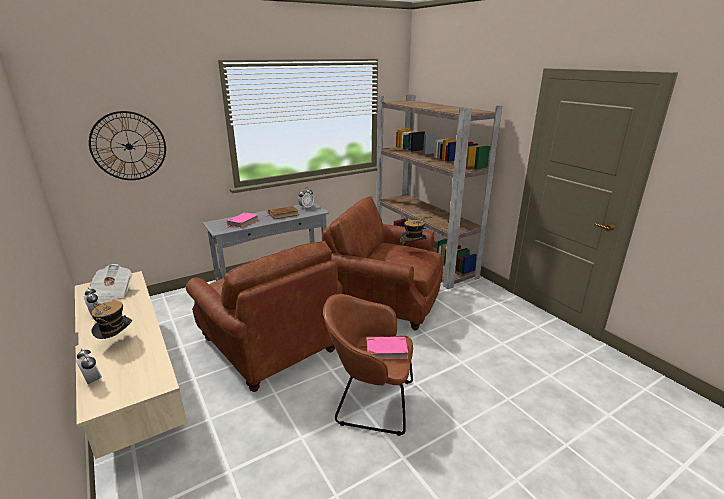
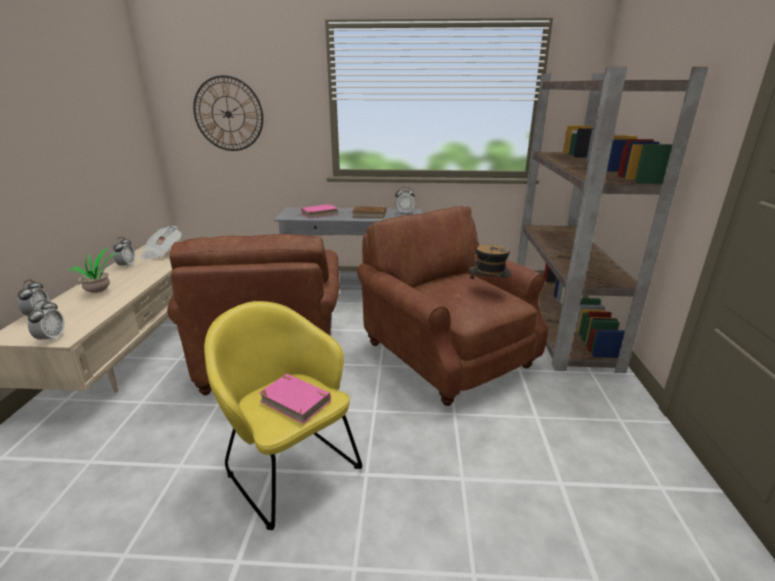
camera: 35 degrees right, 0 degrees up
hat [91,301,132,339] -> potted plant [66,248,120,293]
brown armchair [323,294,413,436] -> yellow armchair [204,301,362,530]
none -> alarm clock [28,300,65,343]

